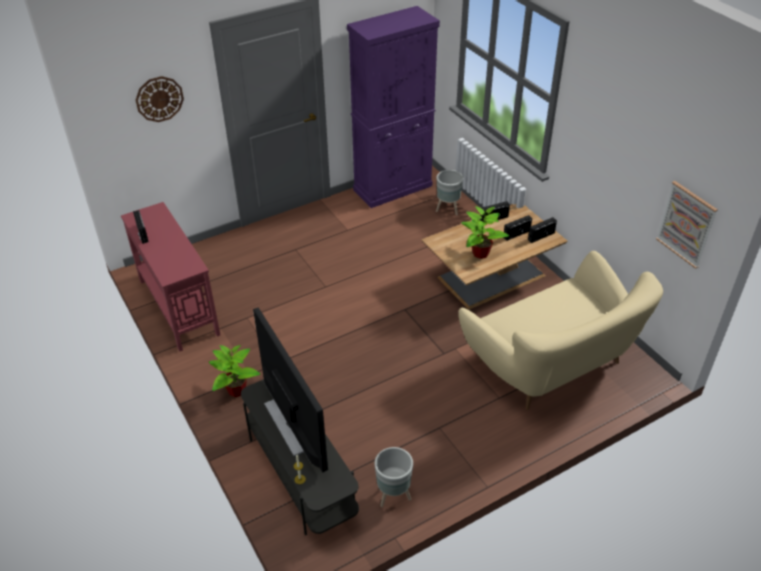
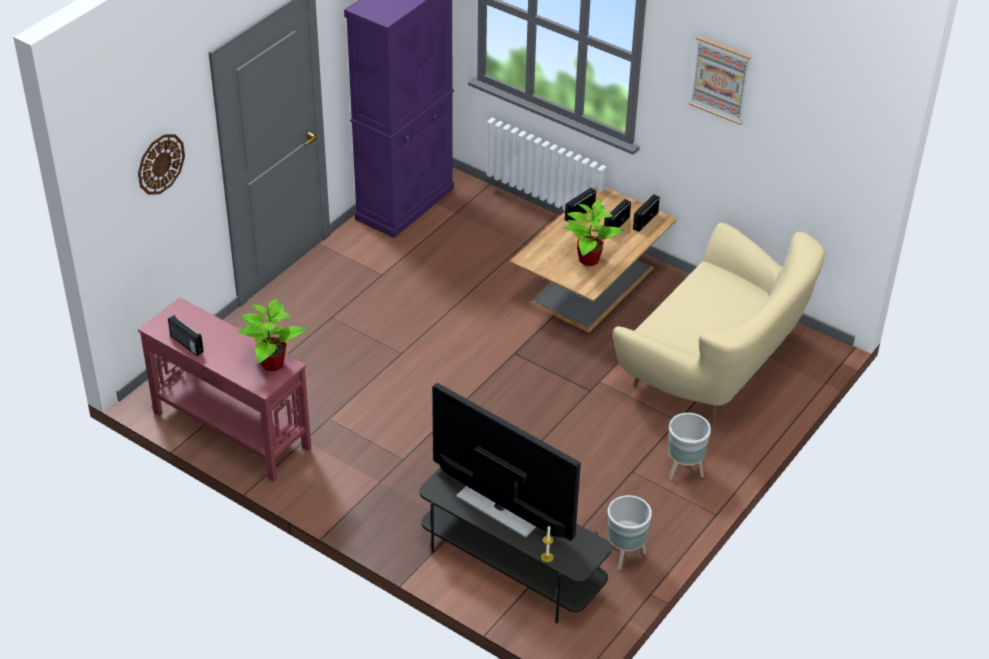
camera: 25 degrees left, 0 degrees up
potted plant [209,345,260,397] -> potted plant moved to [237,298,307,371]
grey planter [436,170,463,215] -> grey planter moved to [668,413,711,480]
picture [656,181,718,269] -> picture moved to [689,36,752,125]

